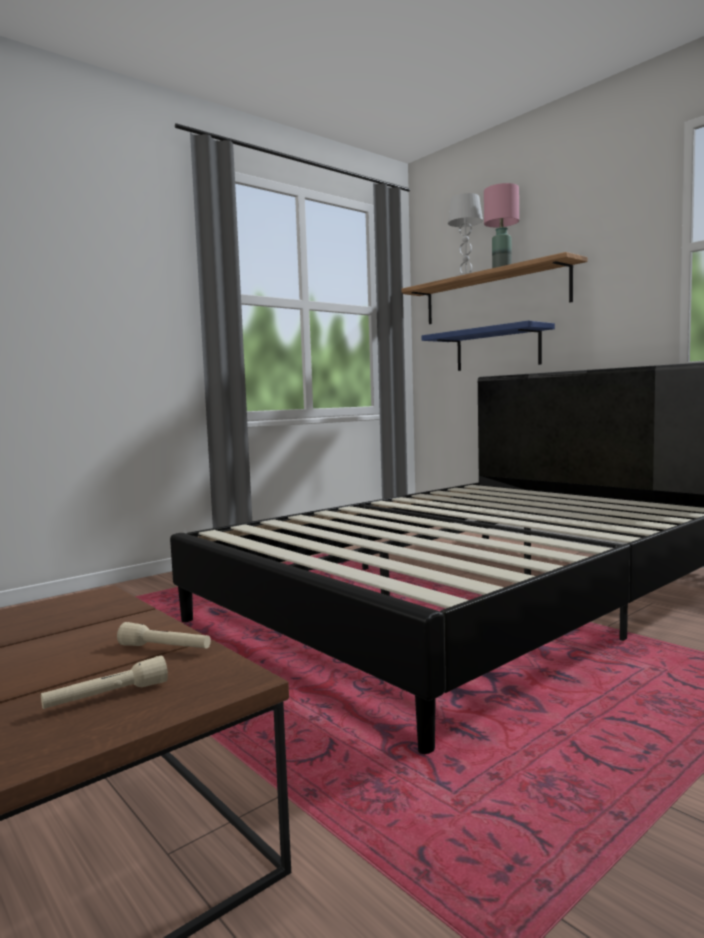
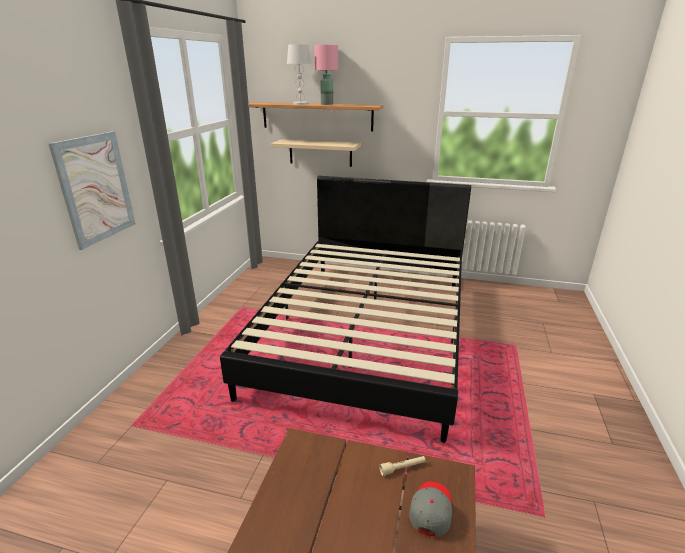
camera: 35 degrees left, 20 degrees up
beige flashlight [41,655,168,709] -> grey cap [409,481,452,537]
blue shelf [422,321,555,371] -> beige shelf [271,139,361,167]
none -> picture [48,131,135,250]

